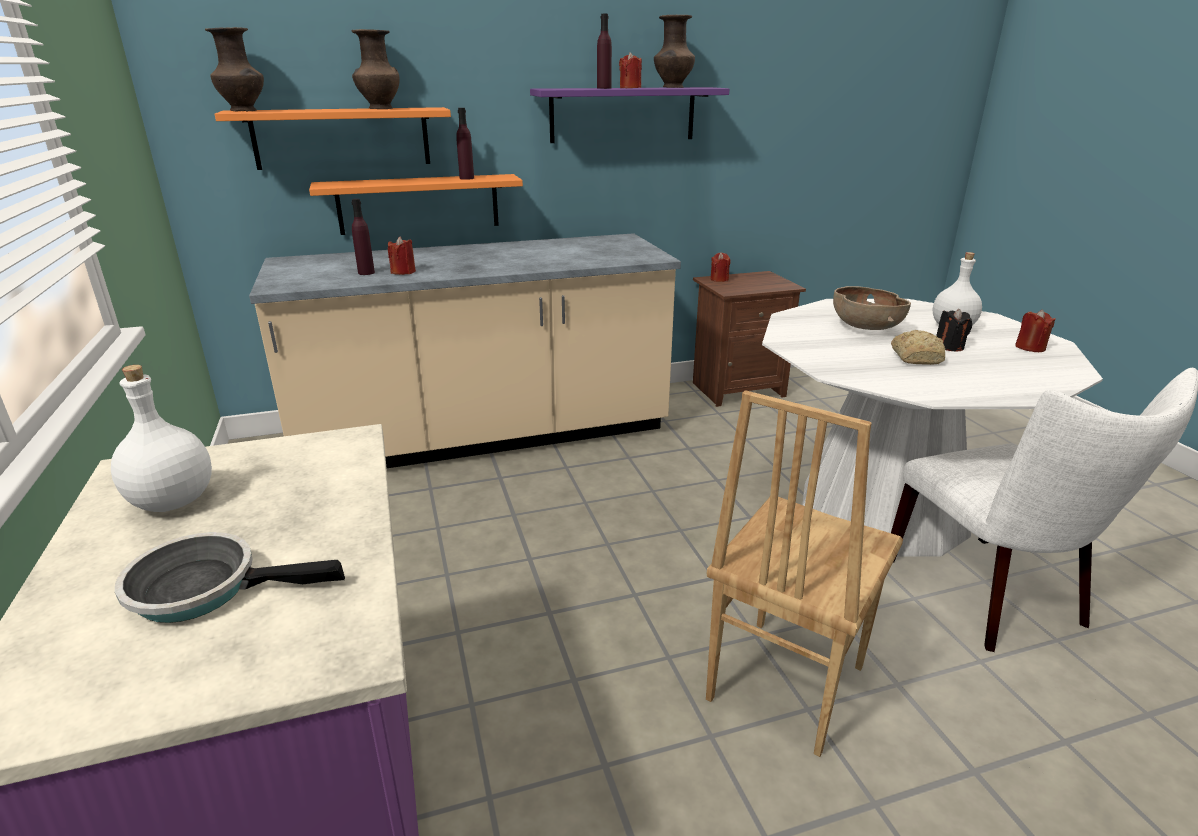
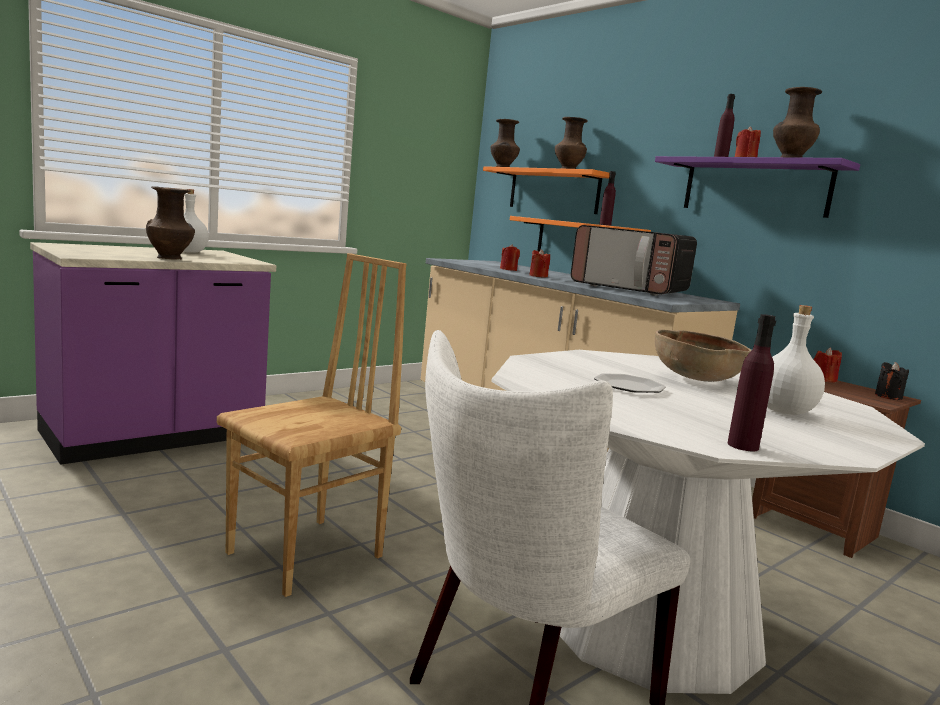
camera: 65 degrees right, 15 degrees down
frying pan [115,532,345,623] -> none
purple bottle [352,199,375,275] -> purple bottle moved to [727,314,776,451]
brown chair [706,390,903,757] -> brown chair turned 120 degrees clockwise [217,253,406,597]
bread [891,330,945,365] -> plate [594,373,666,393]
black candle [936,309,972,351] -> black candle moved to [875,362,909,400]
red candle [1015,310,1056,352] -> red candle moved to [530,249,550,278]
none -> brown vase [146,186,195,260]
none -> microwave [571,225,697,296]

